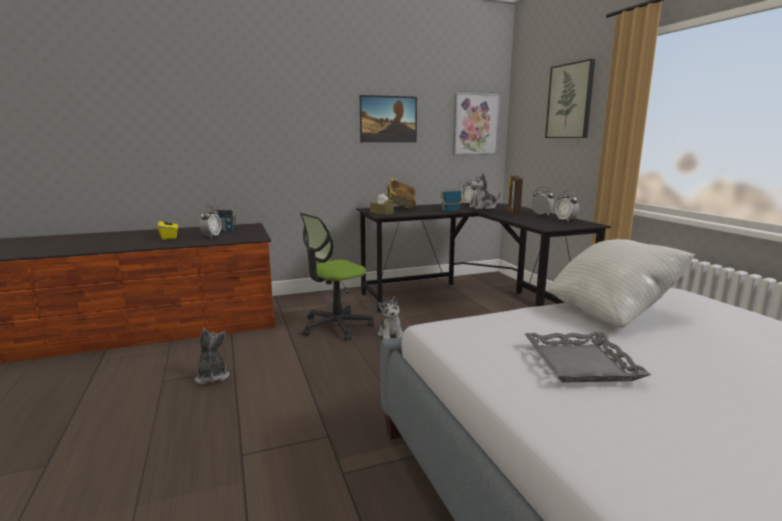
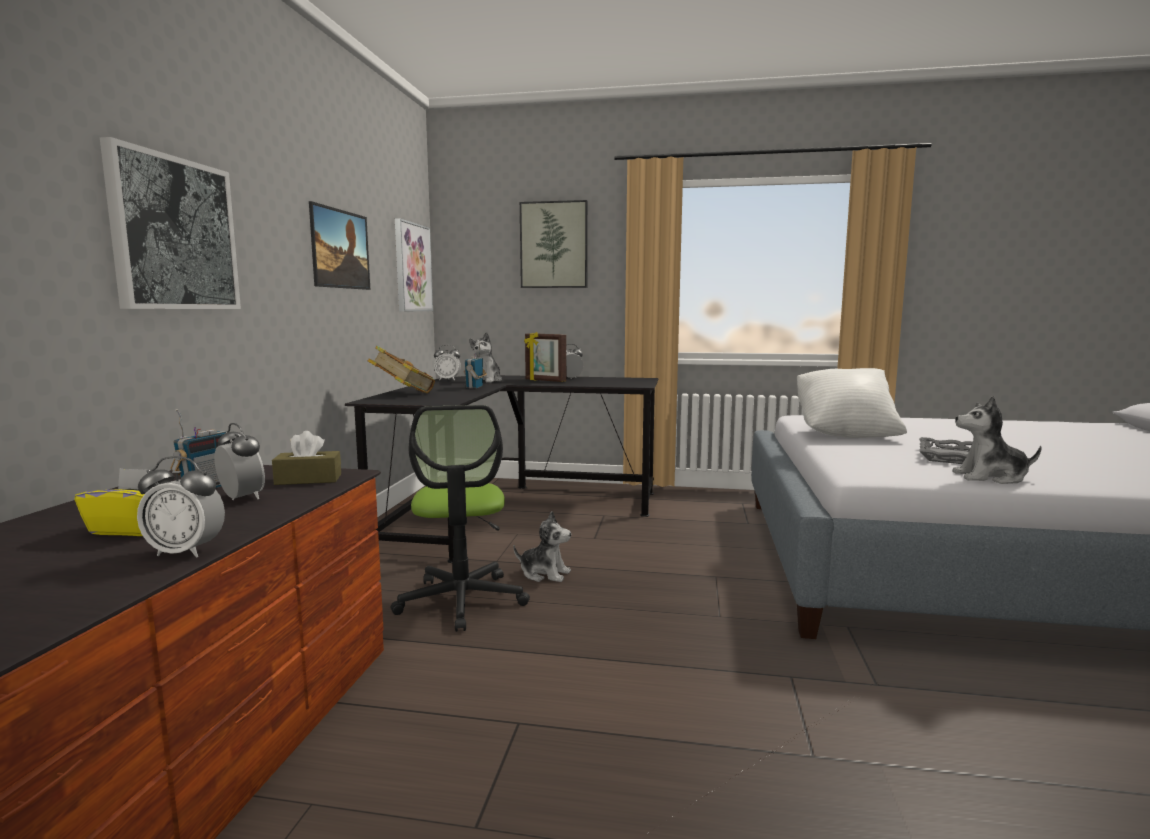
camera: 60 degrees left, 5 degrees down
plush toy [195,328,230,384] -> plush toy moved to [952,396,1042,484]
brown tissue box [370,193,394,215] -> brown tissue box moved to [272,431,341,485]
alarm clock [556,190,579,221] -> alarm clock moved to [137,456,225,558]
none -> picture [100,137,241,309]

